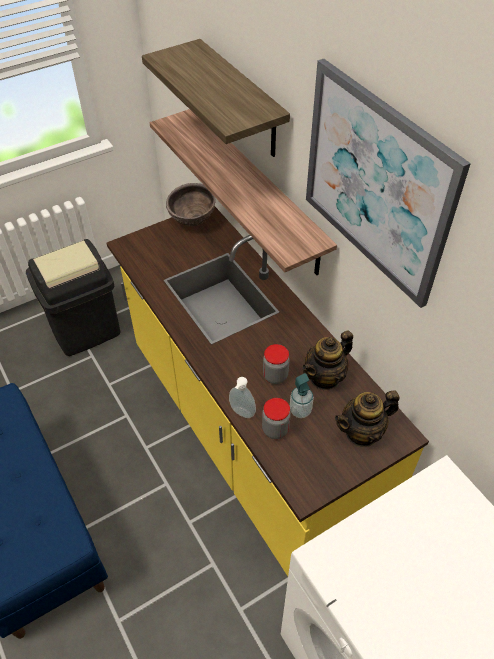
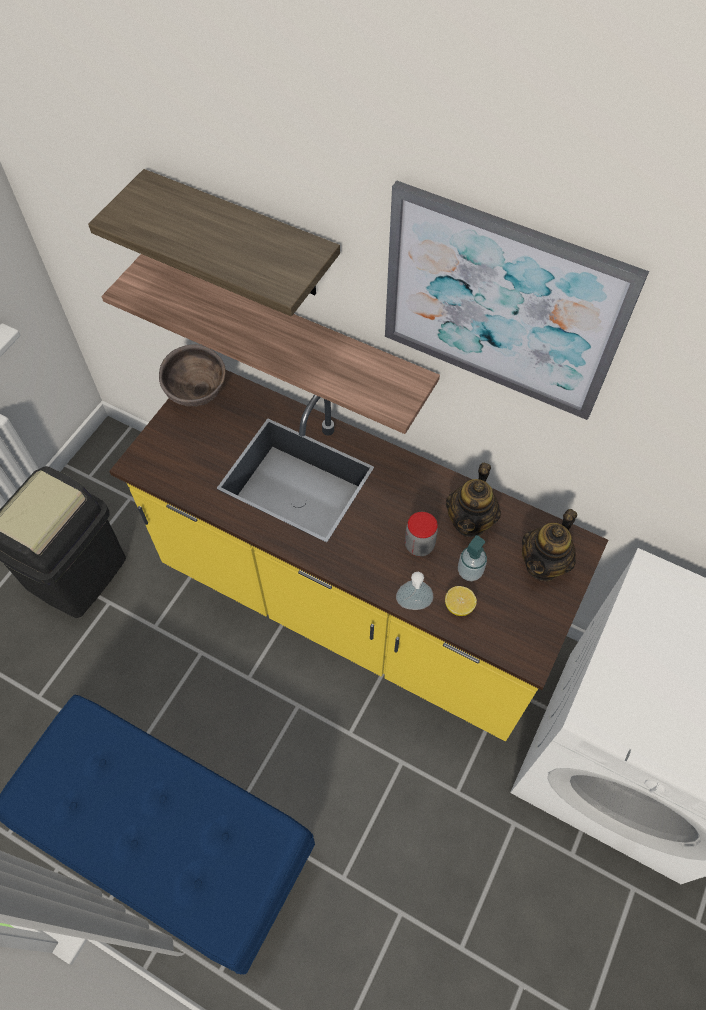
camera: 30 degrees left, 10 degrees up
jar [262,398,291,439] -> lemon [445,586,477,616]

